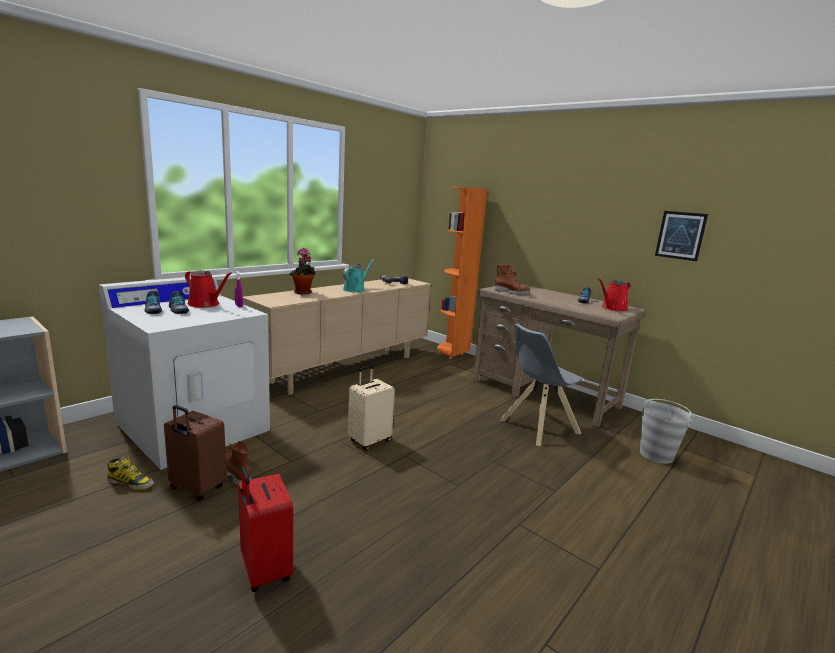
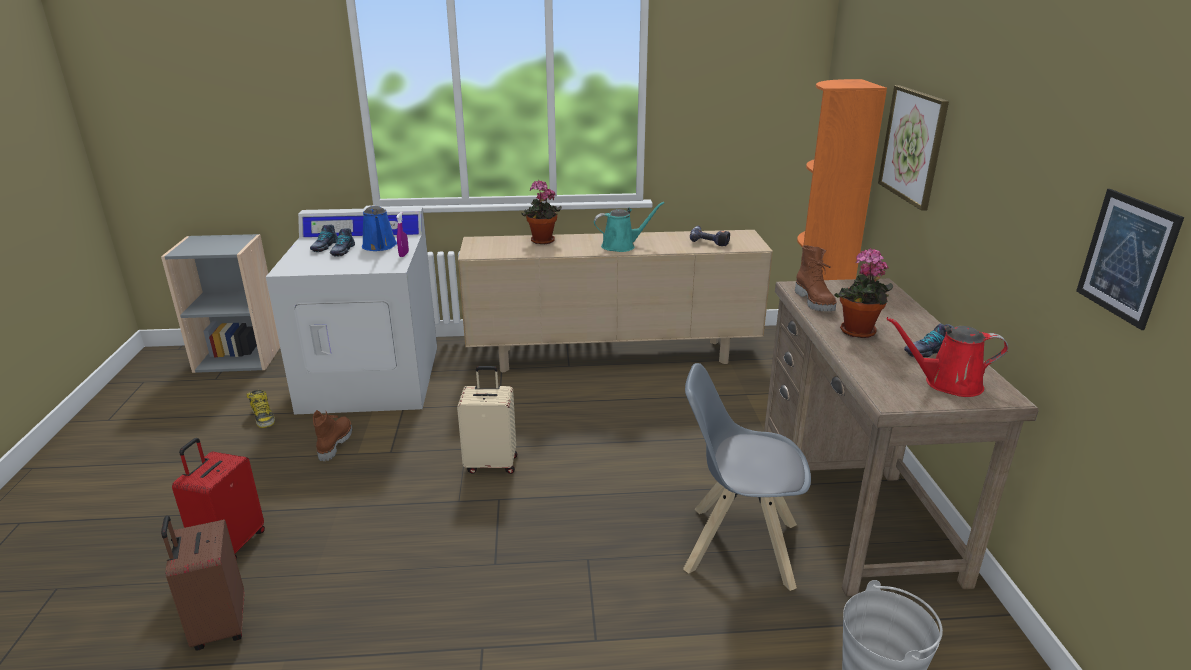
camera: 45 degrees right, 10 degrees up
brown suitcase [164,405,227,501] -> brown suitcase moved to [161,516,244,651]
red watering can [185,270,232,308] -> blue watering can [362,205,397,251]
none -> potted plant [834,248,893,338]
none -> picture [878,85,949,211]

